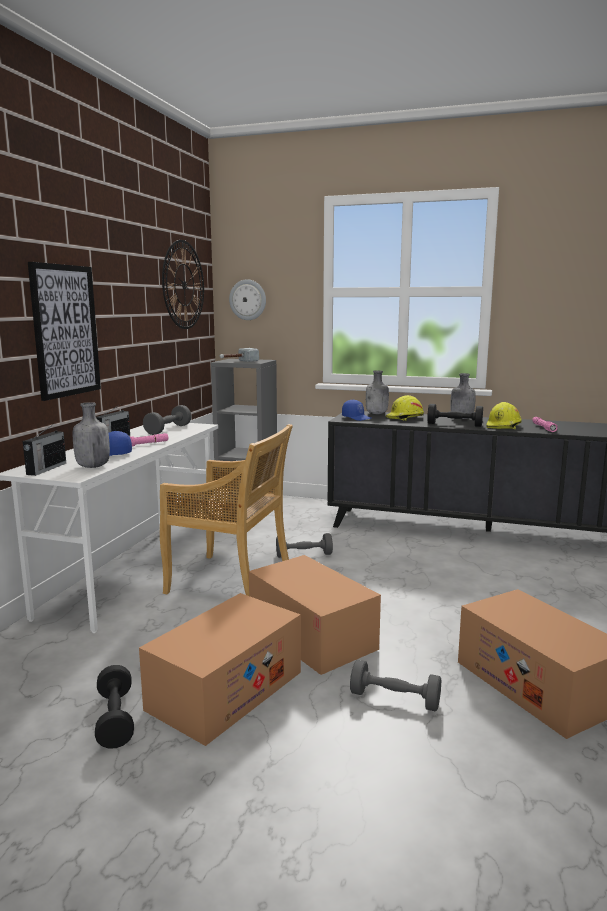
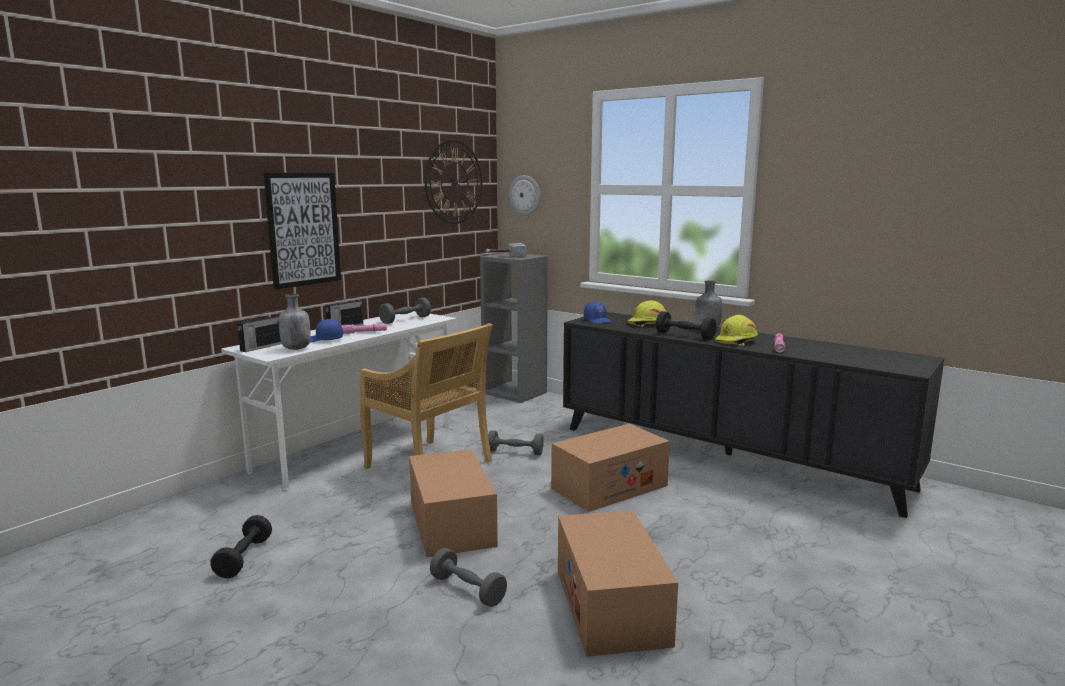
camera: 20 degrees right, 0 degrees up
cardboard box [139,593,301,746] -> cardboard box moved to [551,424,670,512]
grey bottle [366,370,389,414] -> none

